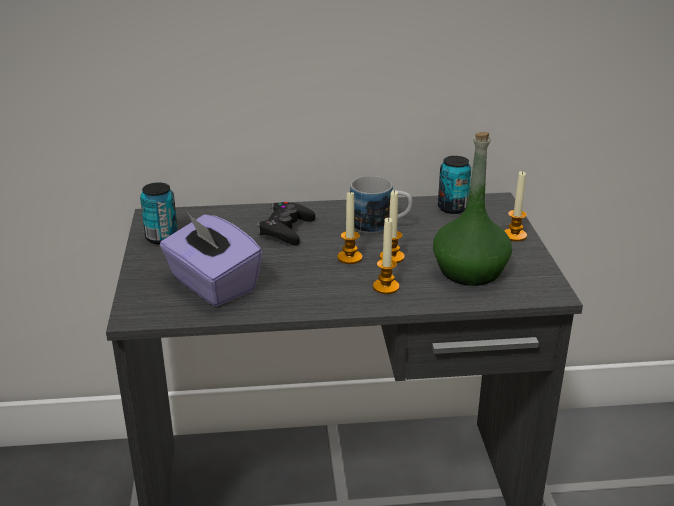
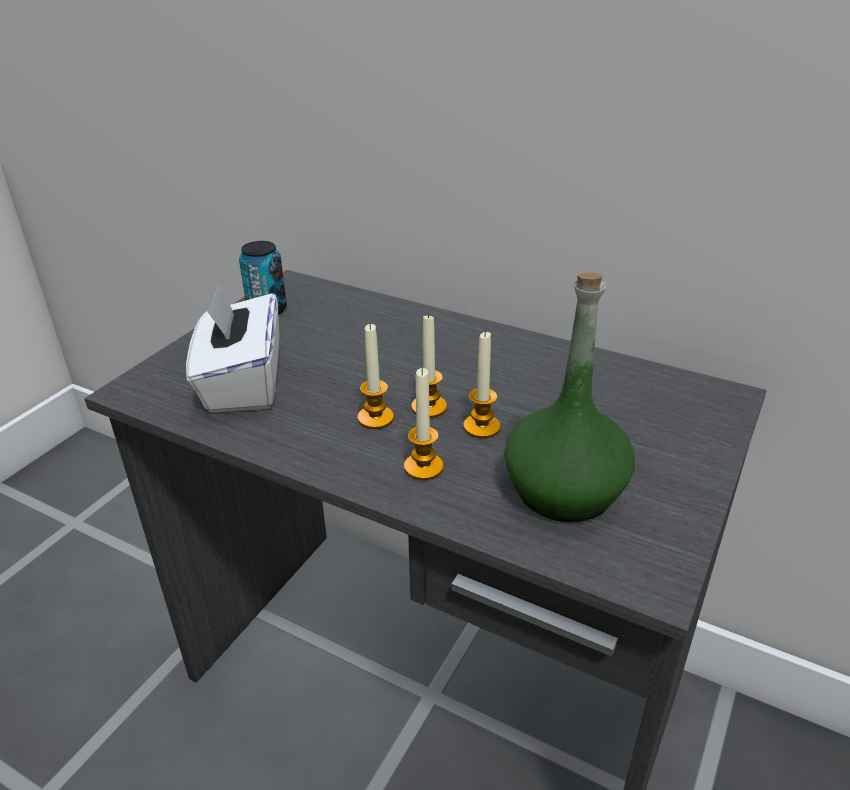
camera: 35 degrees right, 5 degrees up
purple tissue box [160,214,262,307] -> white tissue box [186,284,279,413]
black game controller [257,202,315,246] -> none
mug [350,176,413,234] -> none
can [438,156,471,214] -> none
candle [504,171,527,241] -> candle moved to [357,324,394,429]

